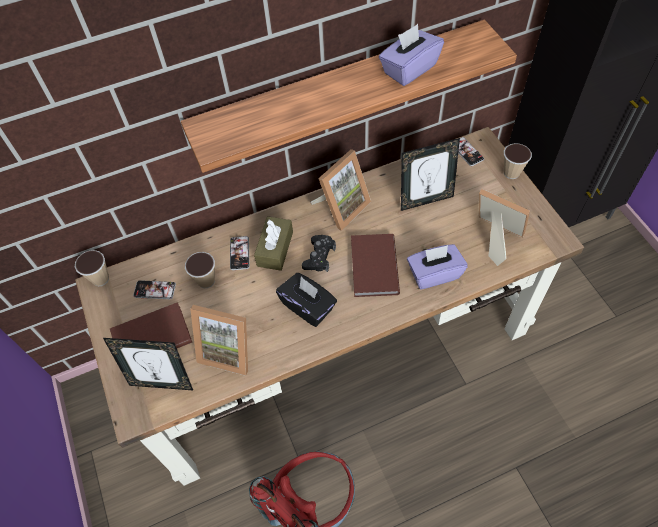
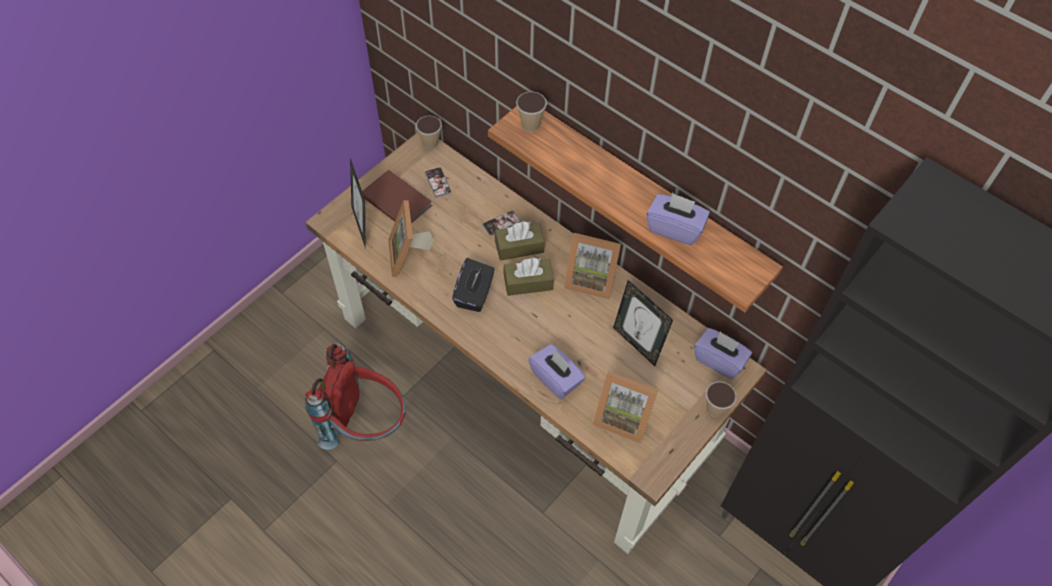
camera: 60 degrees right, 0 degrees up
cup [185,252,215,288] -> cup moved to [516,91,547,132]
black game controller [302,235,336,272] -> brown tissue box [503,258,554,296]
brown book [351,234,400,297] -> none
phone [458,137,484,166] -> purple tissue box [694,328,752,379]
picture frame [479,189,530,266] -> picture frame turned 105 degrees clockwise [593,371,658,443]

